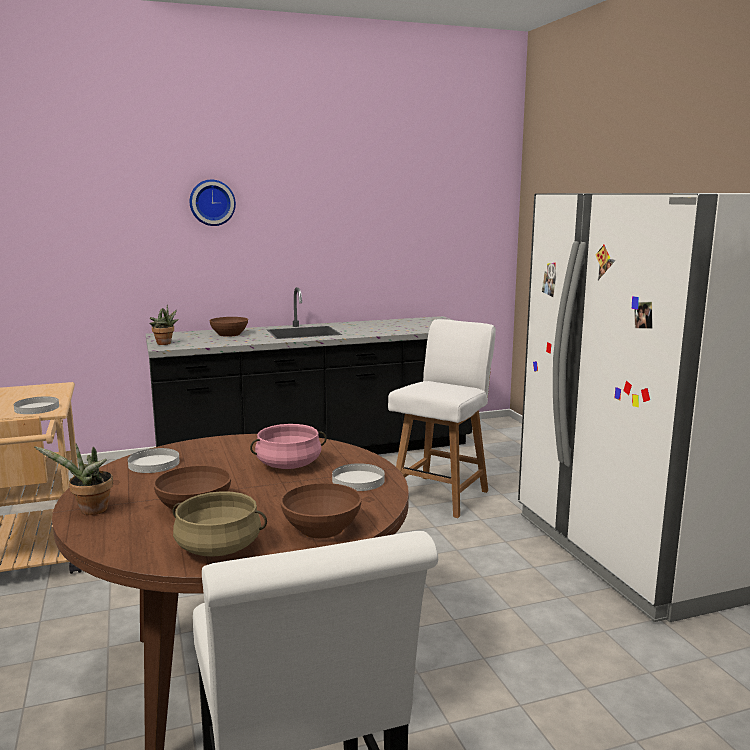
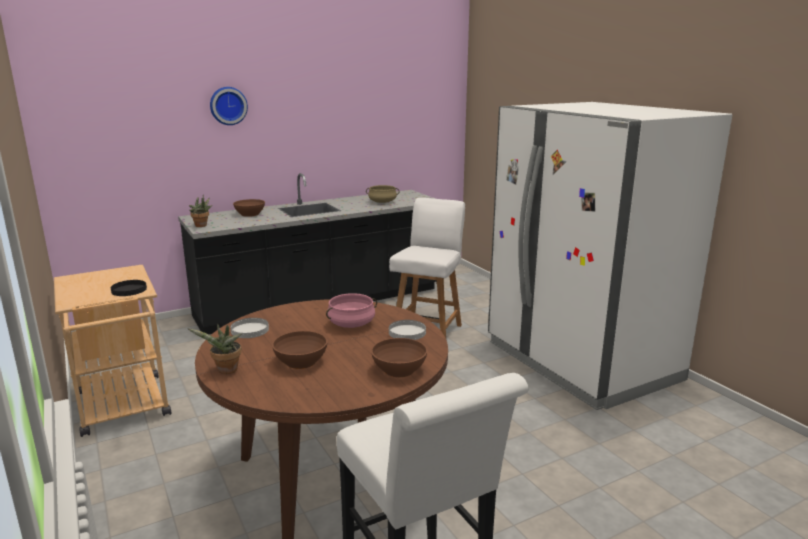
camera: 10 degrees left, 5 degrees up
white plate [14,396,59,414] -> black plate [111,280,147,296]
beige cooking pot [173,491,267,557] -> beige cooking pot moved to [366,185,400,203]

